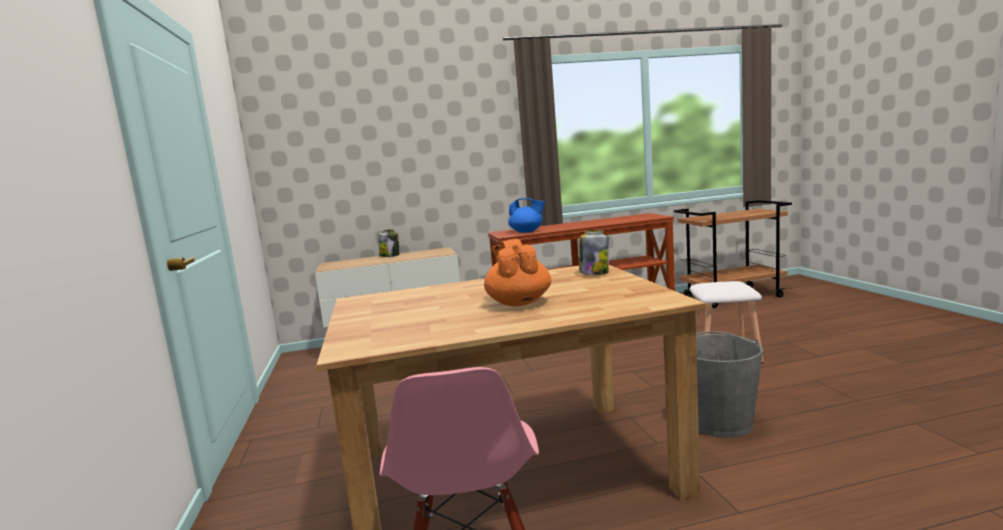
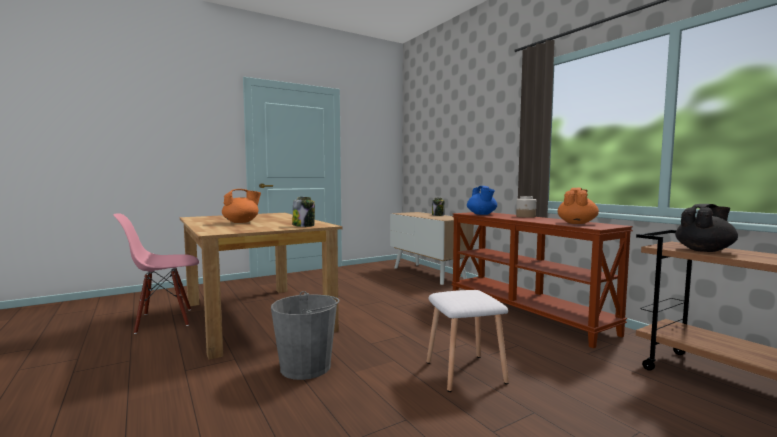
camera: 70 degrees right, 5 degrees down
none -> jar [516,196,536,218]
none -> orange teapot [558,188,599,224]
none -> black teapot [675,204,738,252]

